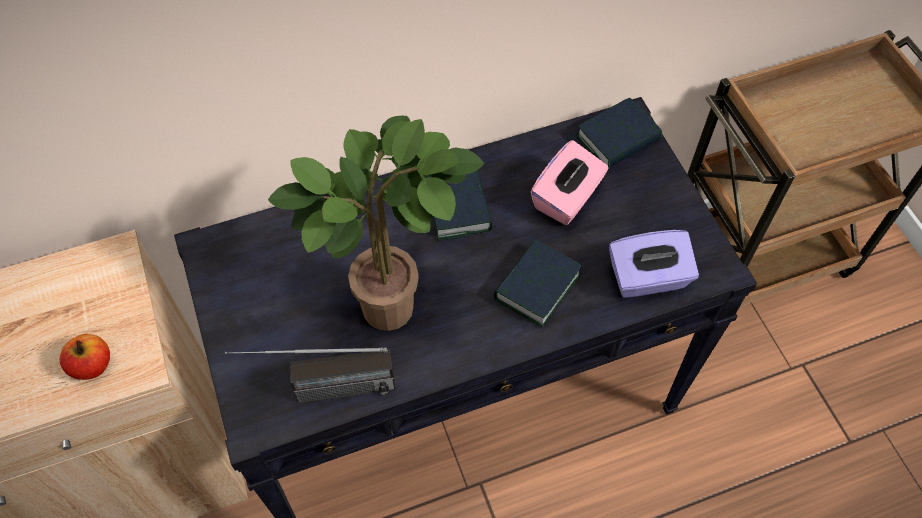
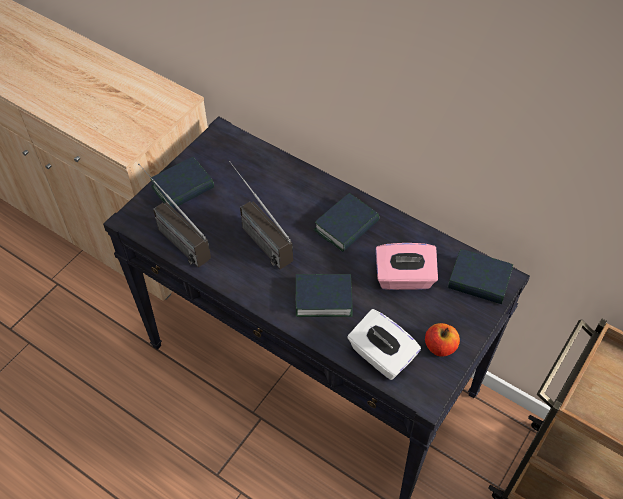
camera: 55 degrees right, 5 degrees down
apple [60,334,110,380] -> apple moved to [425,323,460,357]
potted plant [268,116,484,331] -> radio [229,161,293,269]
purple tissue box [609,230,699,298] -> white tissue box [347,309,421,380]
none -> book [150,157,214,209]

